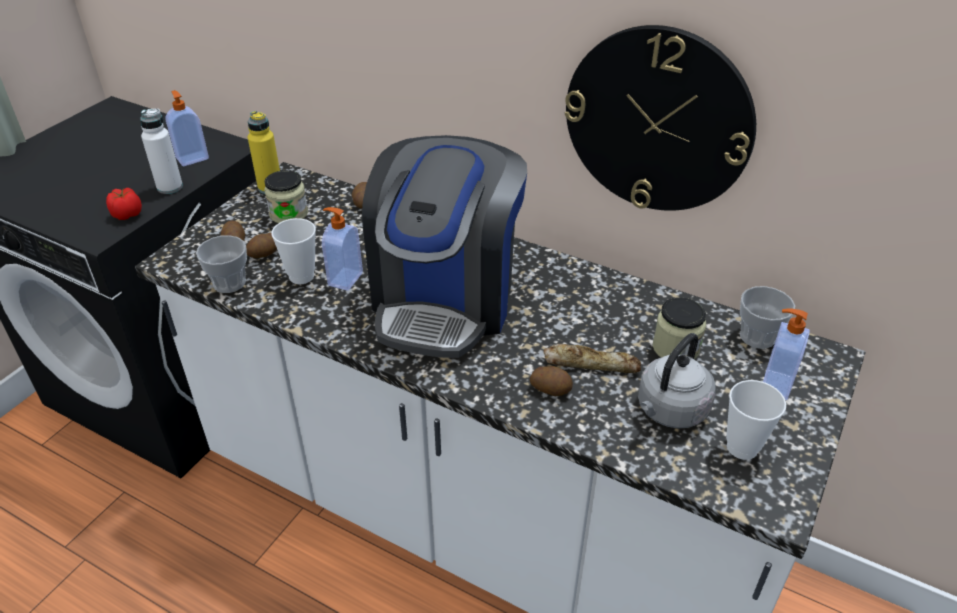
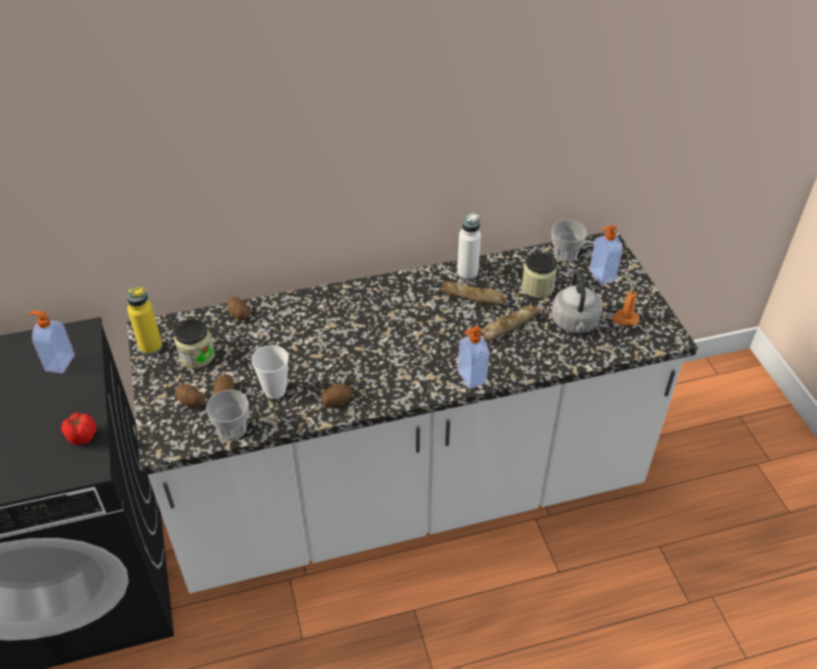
camera: 45 degrees left, 5 degrees up
white bottle [140,108,183,194] -> white bottle moved to [457,213,481,280]
soap dispenser [322,207,363,291] -> soap dispenser moved to [458,326,489,389]
coffee machine [362,135,527,358] -> none
potato [530,366,573,396] -> potato moved to [322,383,352,406]
wall clock [565,25,756,211] -> none
cup [726,380,786,460] -> orange candle [611,287,639,326]
none -> bread [441,281,506,305]

